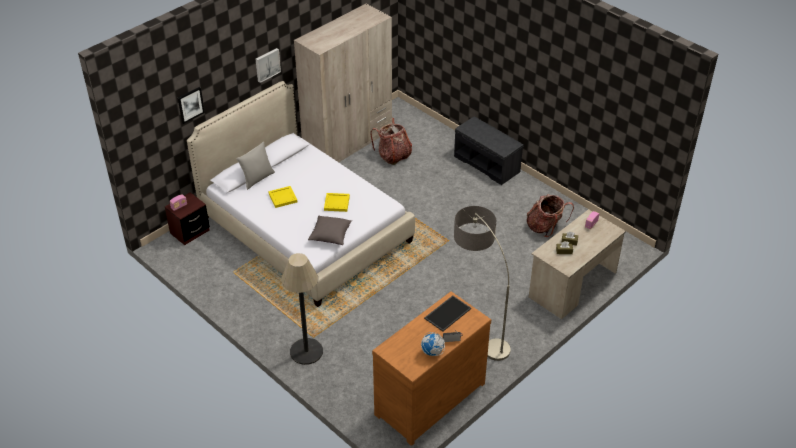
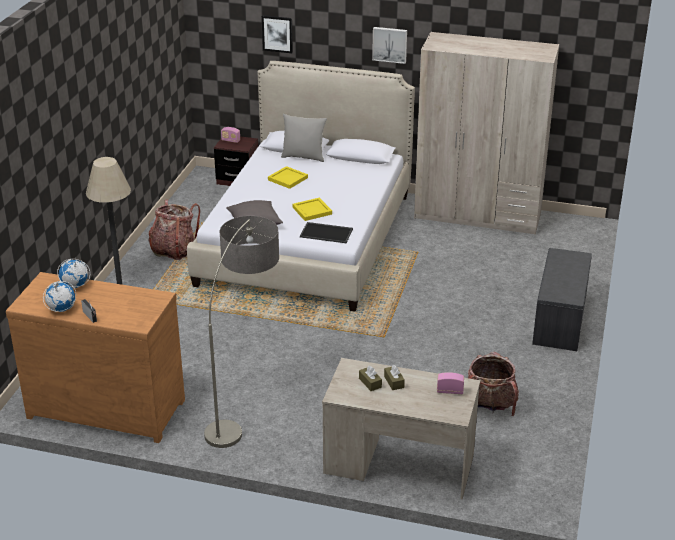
camera: 60 degrees right, 10 degrees down
backpack [371,118,412,165] -> backpack moved to [148,200,200,260]
tray [424,295,471,332] -> tray moved to [300,222,353,243]
none -> globe [57,259,90,289]

